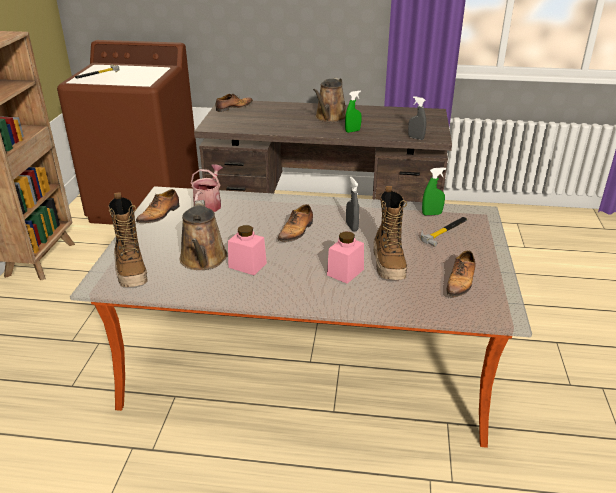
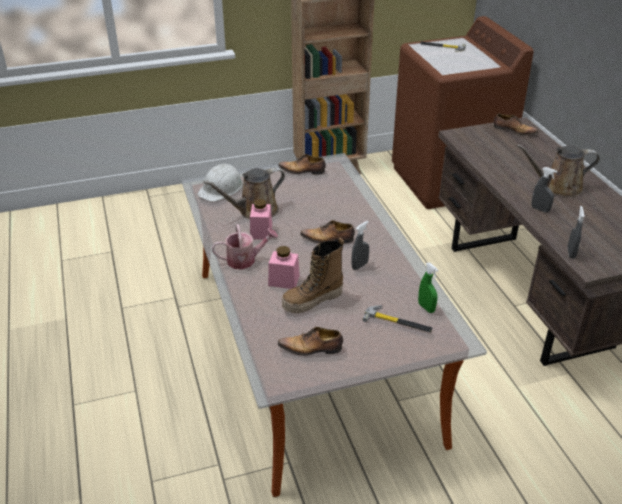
camera: 65 degrees right, 5 degrees up
boot [108,192,148,287] -> white hard hat [197,164,243,202]
watering can [191,164,223,212] -> watering can moved to [212,224,278,269]
green spray bottle [345,91,362,133] -> grey spray bottle [531,167,557,212]

